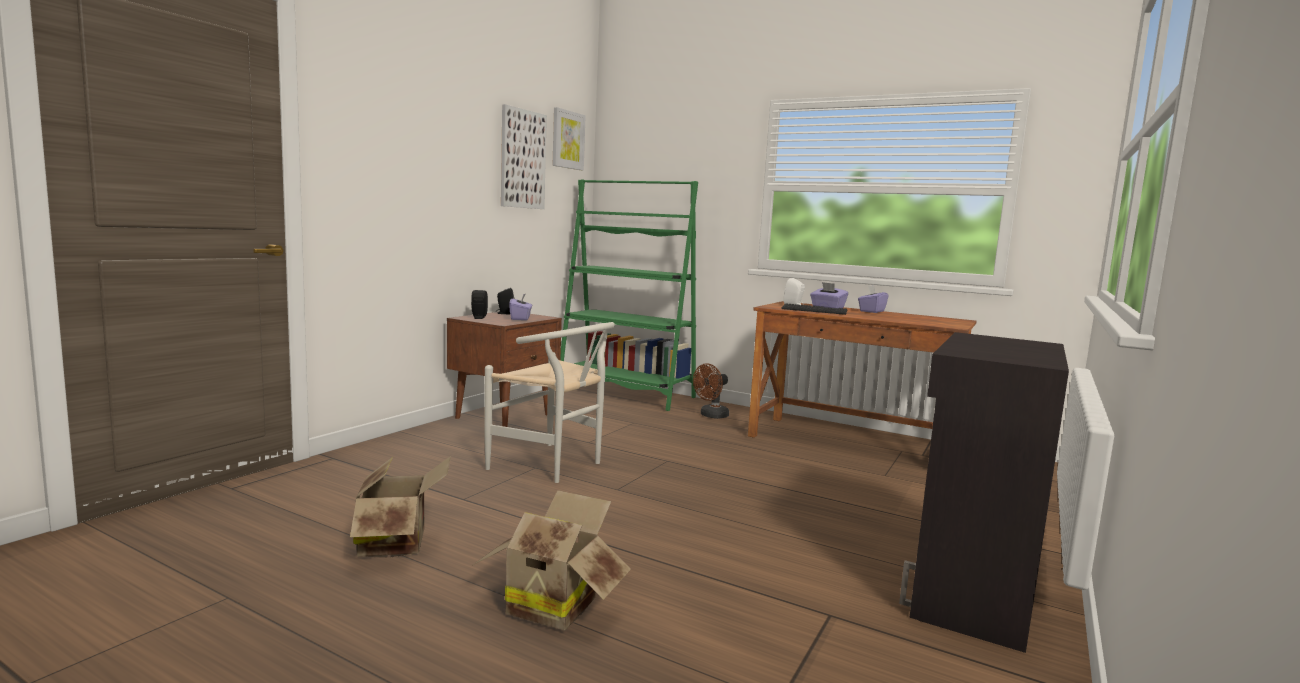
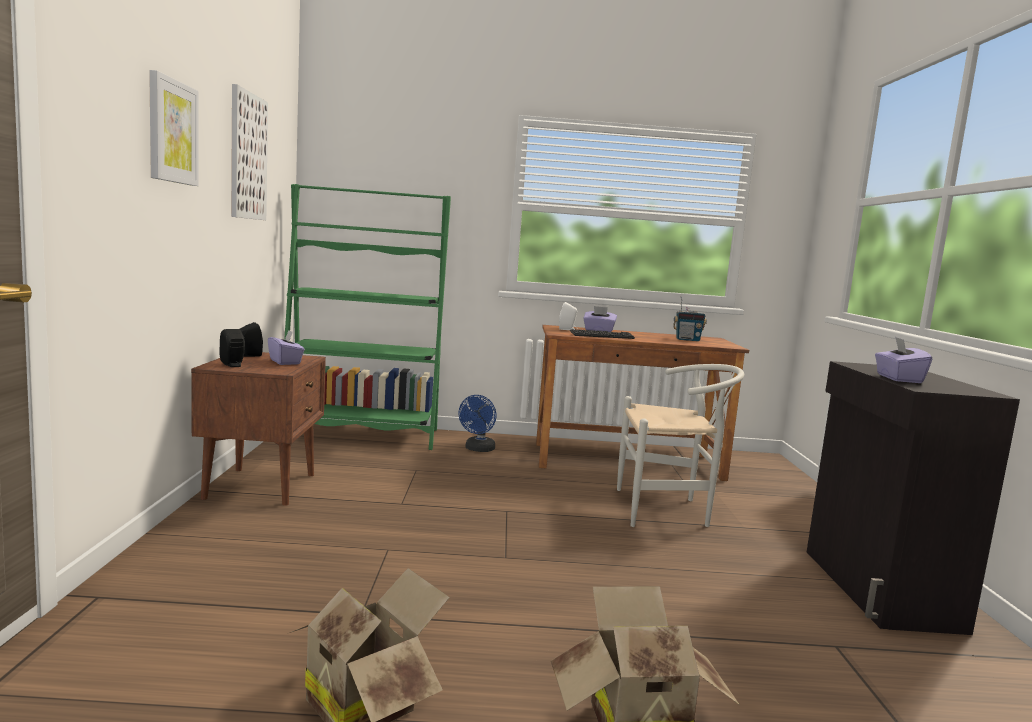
camera: 30 degrees left, 0 degrees up
white chair [484,322,615,483] -> white chair moved to [617,364,744,527]
picture [553,107,586,170] -> picture moved to [149,70,199,186]
brown fan [693,363,729,419] -> blue fan [459,395,496,452]
purple tissue box [858,285,889,313] -> purple tissue box moved to [875,337,933,383]
none -> radio [673,296,707,341]

